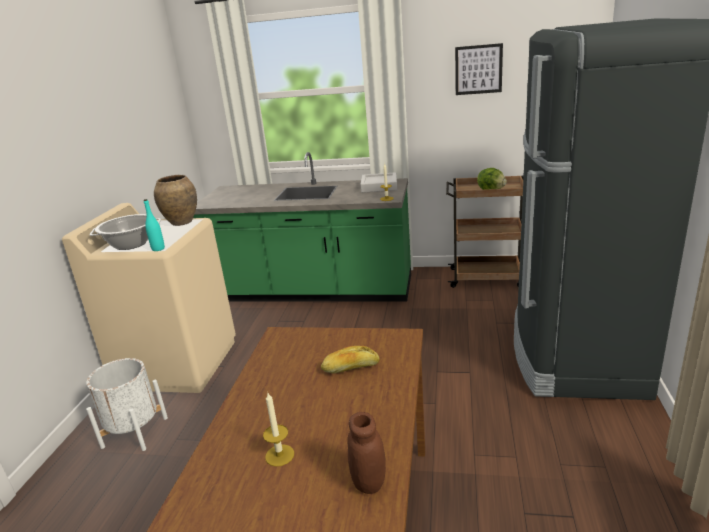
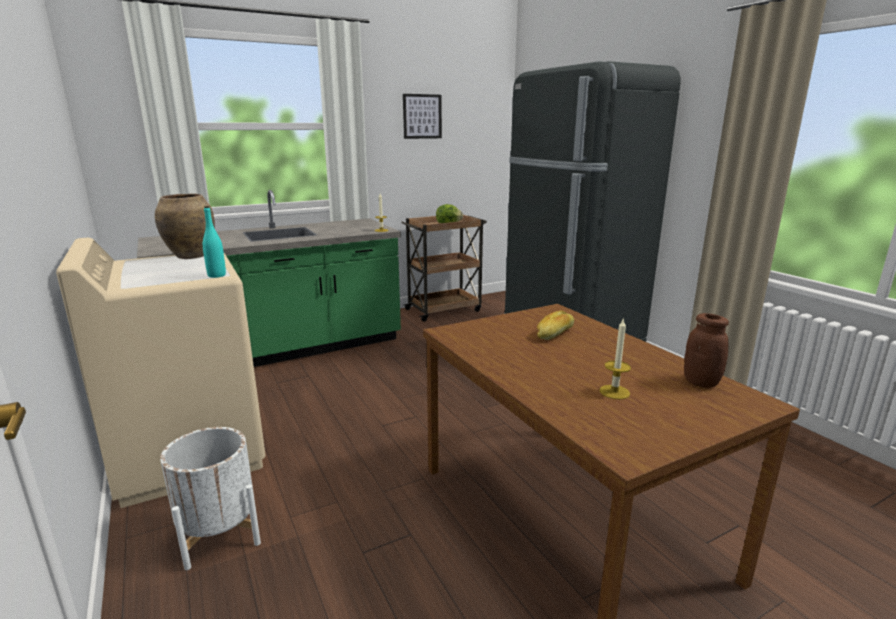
camera: 40 degrees left, 5 degrees down
cooking pot [90,214,161,250] -> none
grey tray [360,172,397,193] -> none

